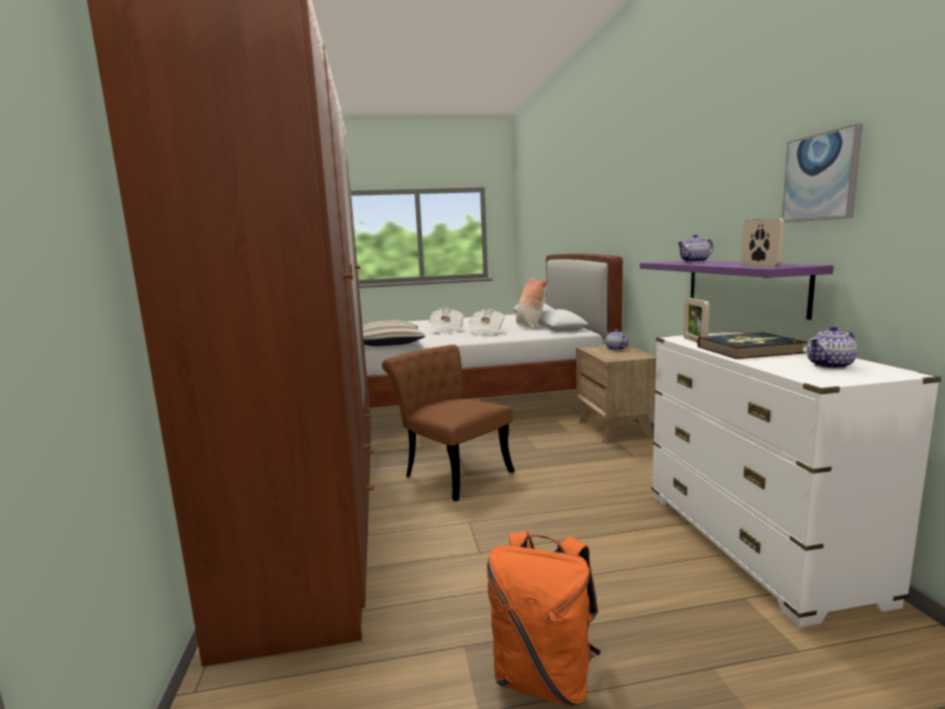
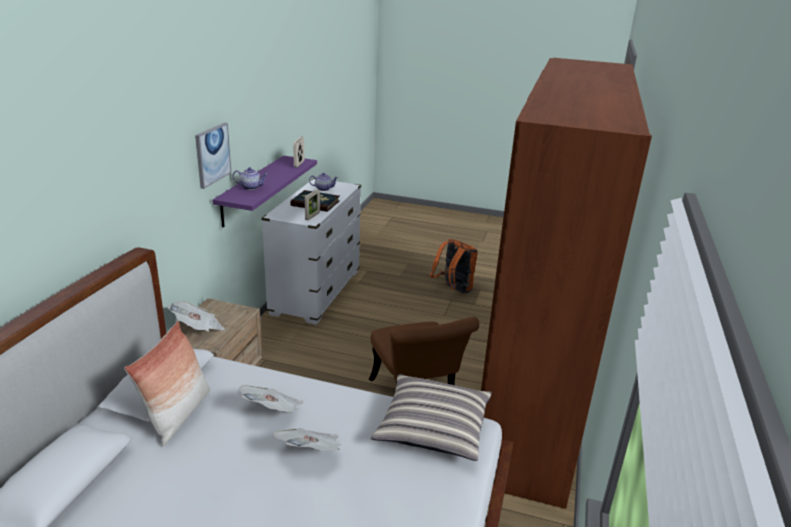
camera: 155 degrees left, 15 degrees up
teapot [605,329,629,350] -> newspaper [168,302,224,332]
picture [782,123,863,223] -> picture moved to [195,122,231,189]

